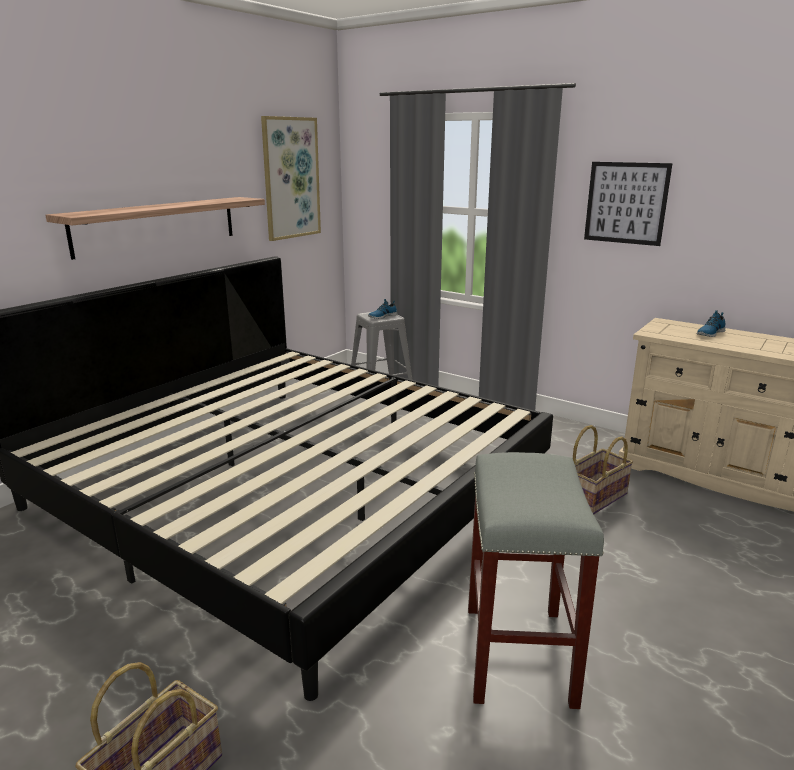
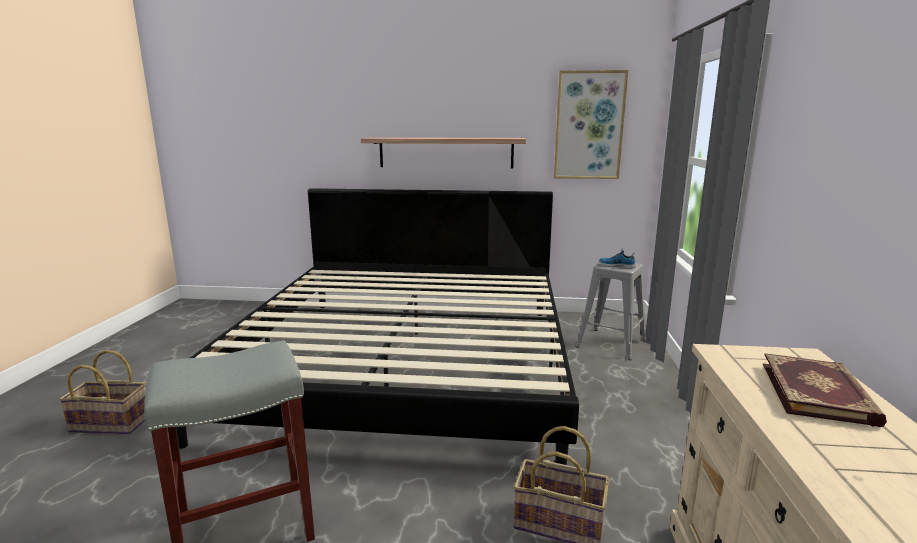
camera: 60 degrees right, 5 degrees down
picture [584,162,673,246] -> none
shoe [696,310,725,337] -> book [763,353,887,427]

